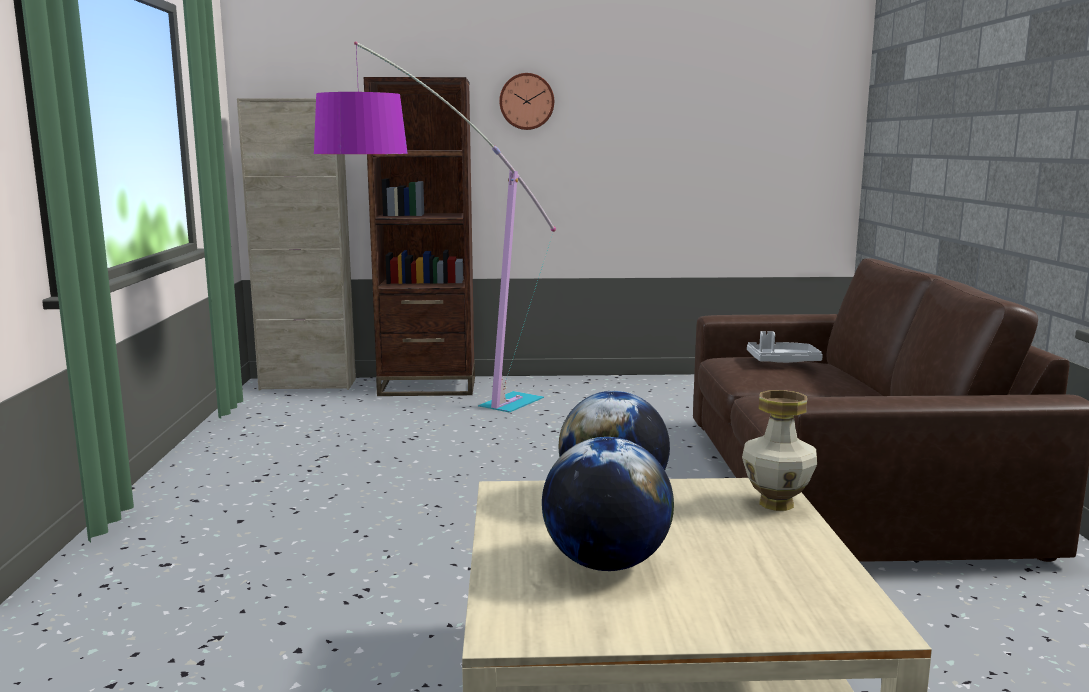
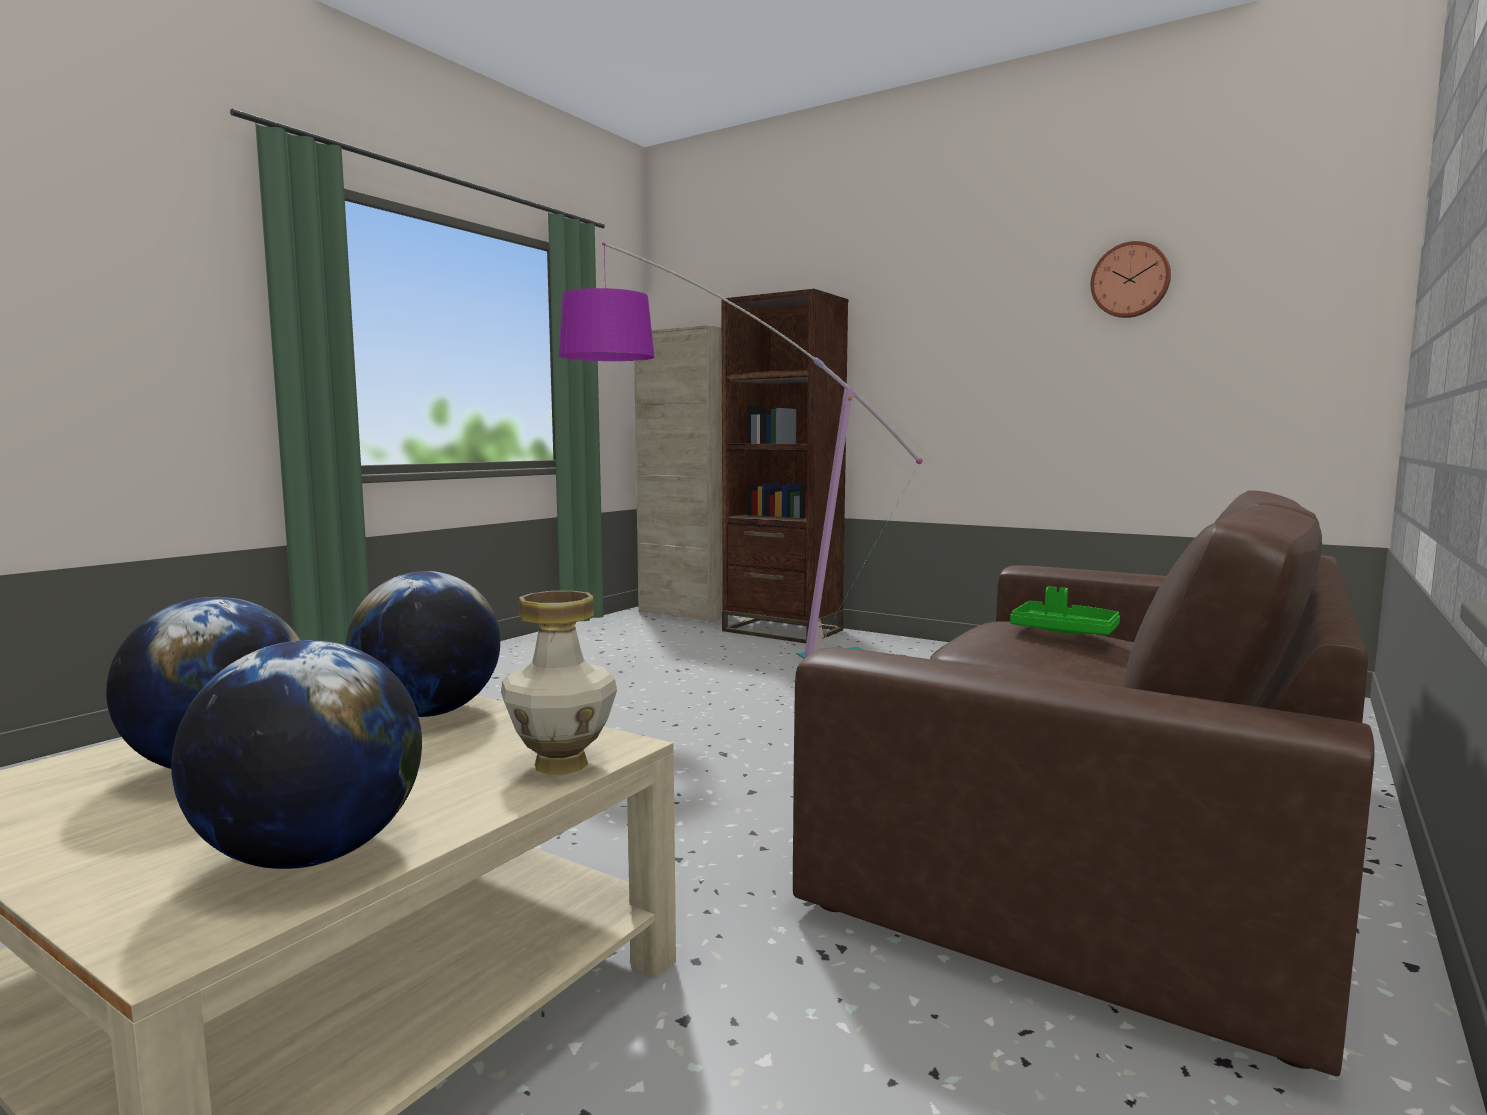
camera: 35 degrees right, 5 degrees down
wall clock [499,73,554,130] -> wall clock moved to [1090,241,1171,318]
grey tray [747,331,823,363] -> green tray [1010,586,1120,635]
none -> globe [171,640,422,869]

